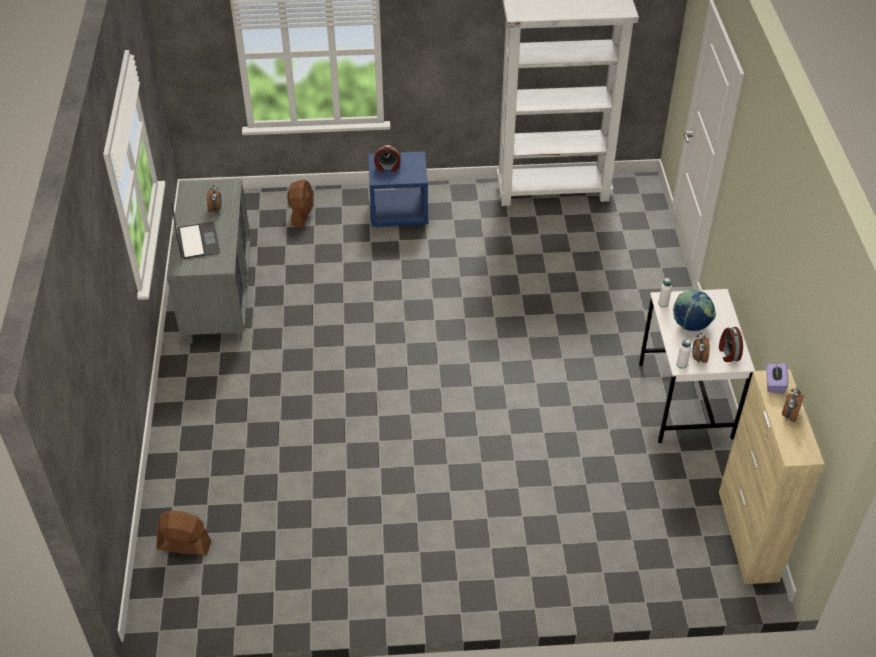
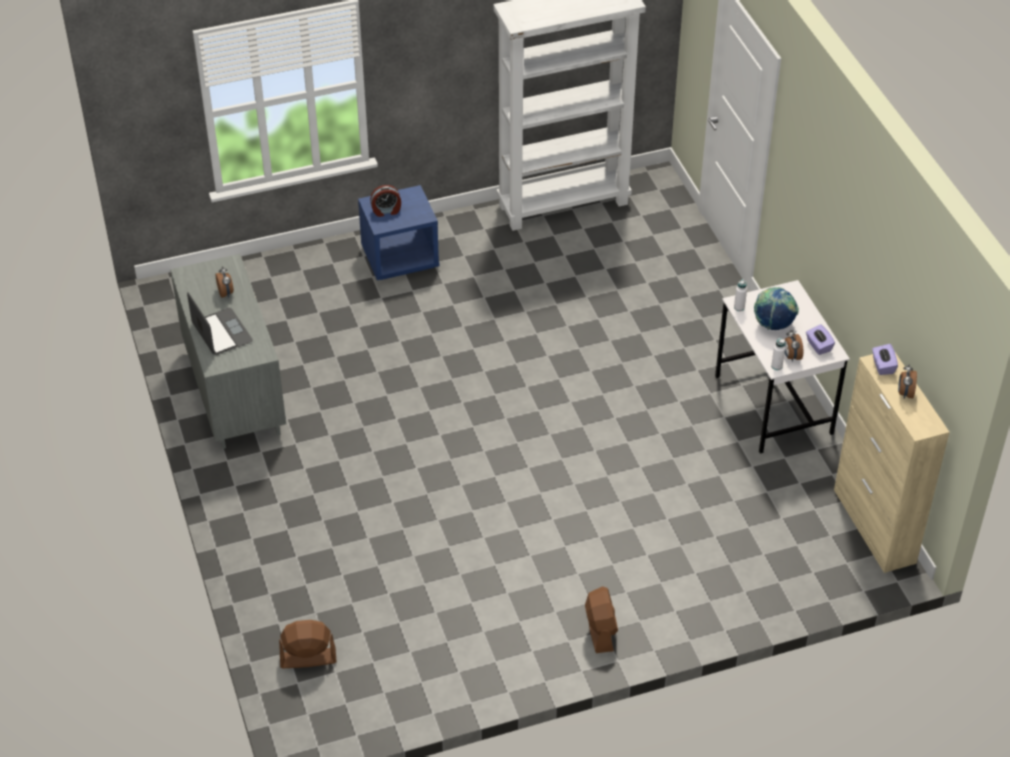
camera: 15 degrees left, 0 degrees up
brown fan [288,179,313,227] -> brown fan moved to [585,586,618,653]
alarm clock [719,327,743,362] -> purple tissue box [806,324,835,355]

